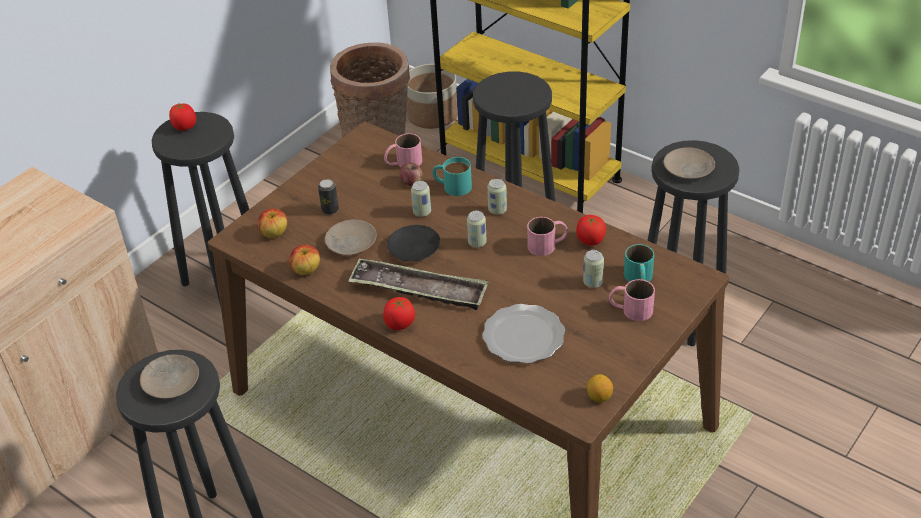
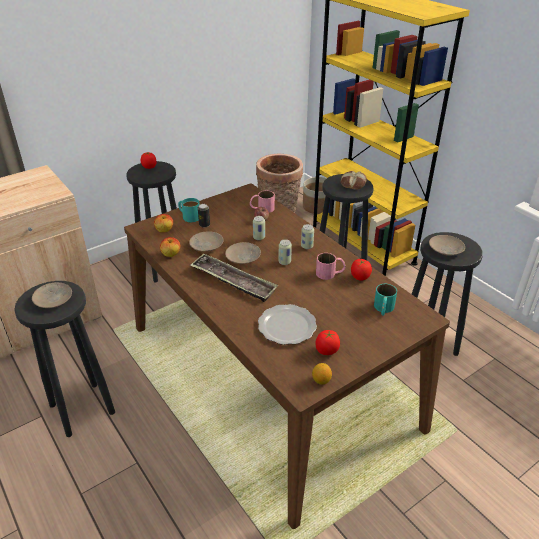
camera: 15 degrees right, 5 degrees down
tomato [383,297,415,330] -> tomato moved to [315,330,340,355]
black plate [387,225,440,261] -> beige plate [225,242,261,264]
turquoise mug [432,157,472,196] -> turquoise mug moved to [178,198,200,222]
can [583,250,604,288] -> none
pink mug [609,279,655,321] -> none
none -> bread [341,171,367,190]

